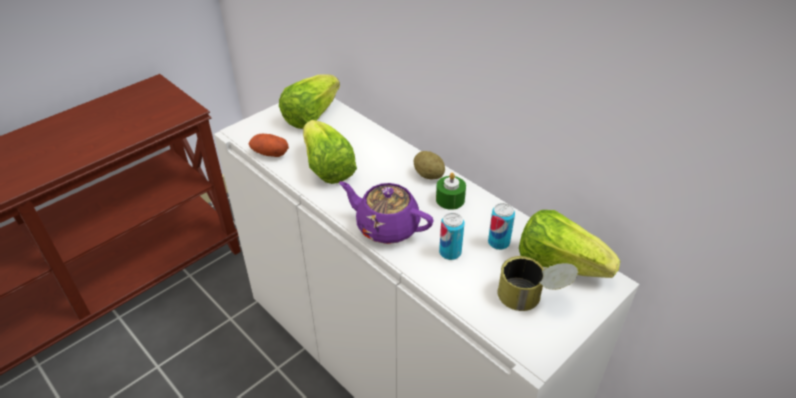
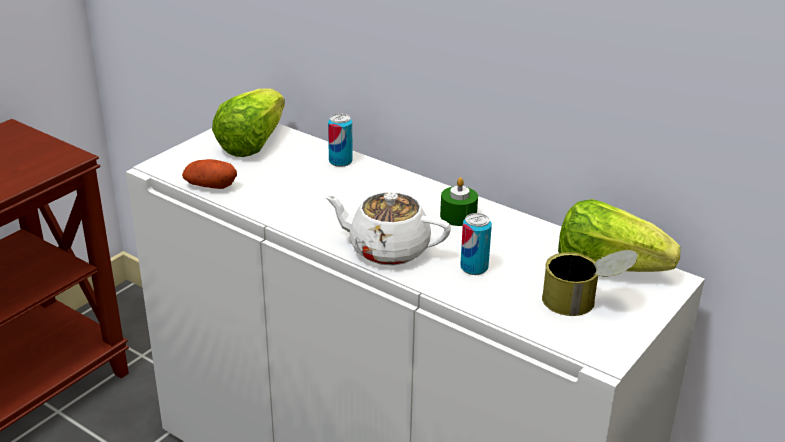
camera: 10 degrees left, 10 degrees down
lettuce [303,120,357,184] -> none
purple teapot [339,181,434,244] -> white teapot [324,192,451,265]
potato [414,151,445,179] -> none
can [488,203,515,250] -> can moved to [328,113,353,167]

